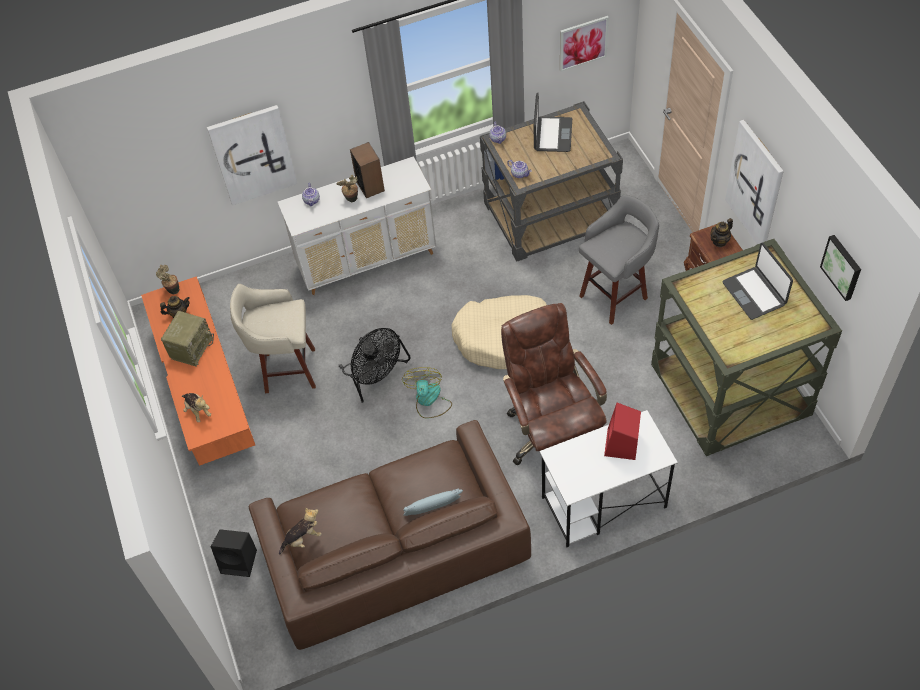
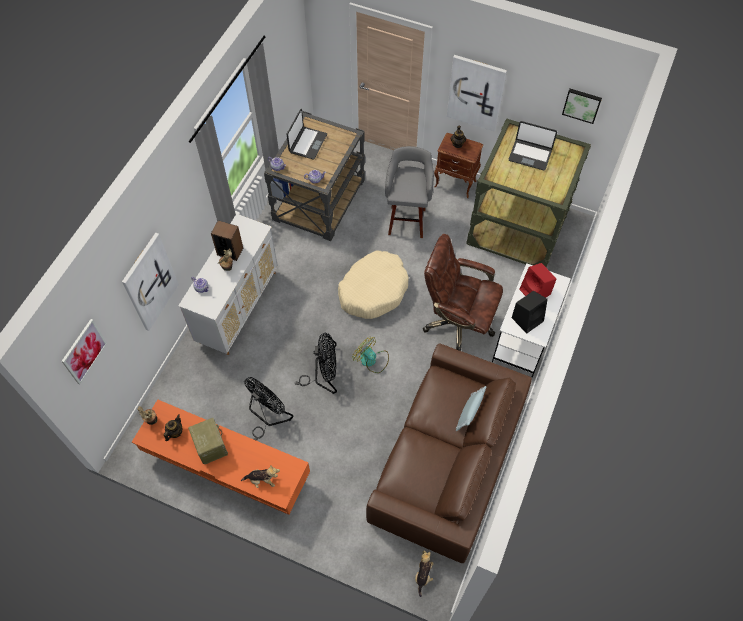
camera: 50 degrees left, 5 degrees up
black speaker [211,529,257,577] -> black speaker moved to [512,291,548,334]
beige stool [230,284,316,393] -> black fan [244,377,293,441]
plush toy [279,508,321,555] -> plush toy moved to [415,550,434,597]
laptop [534,93,572,152] -> laptop turned 60 degrees clockwise [287,109,327,159]
picture [560,16,609,72] -> picture moved to [62,319,107,384]

